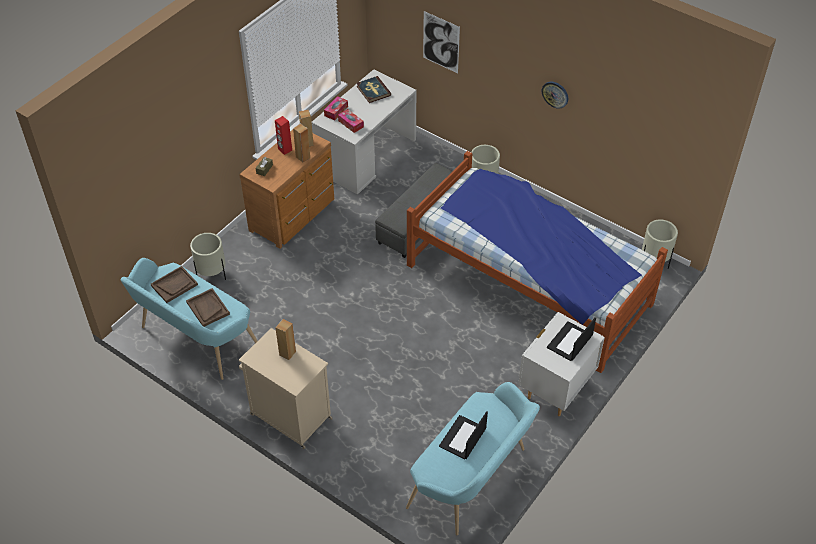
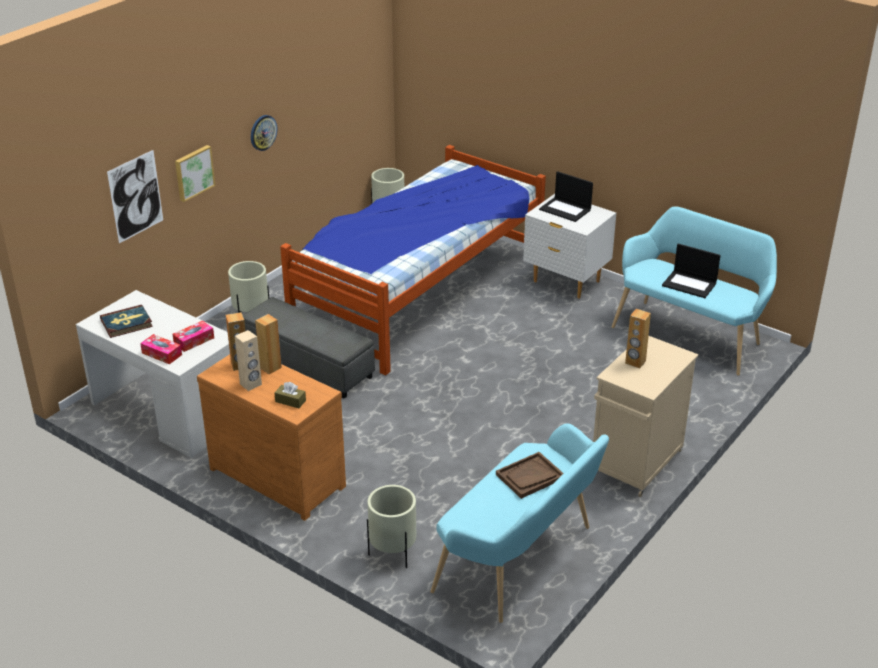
camera: 90 degrees left, 15 degrees down
brown tray [151,266,198,303] -> none
red speaker [275,116,292,155] -> beige speaker [235,330,262,391]
none -> picture [175,145,215,202]

